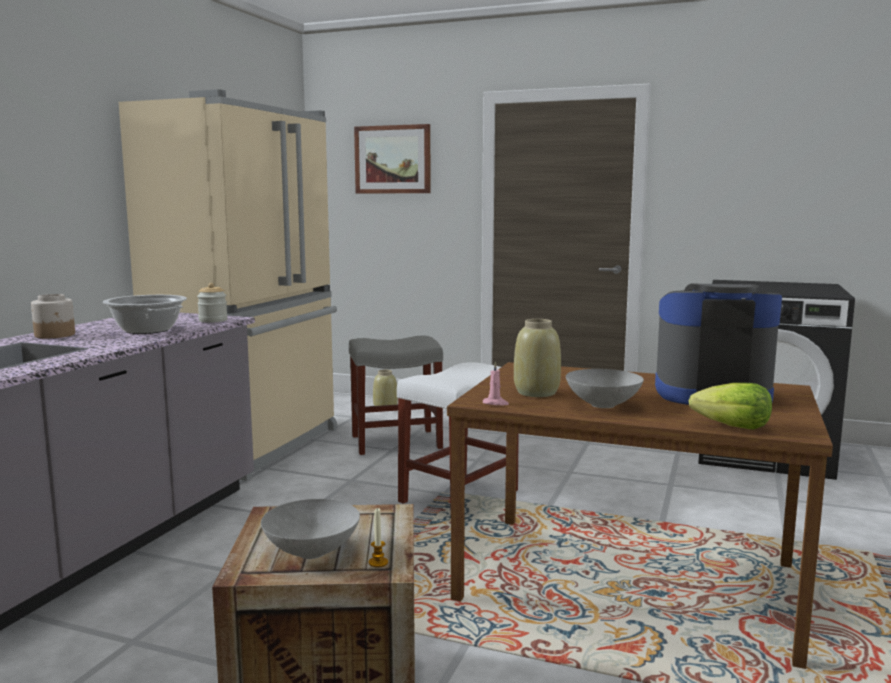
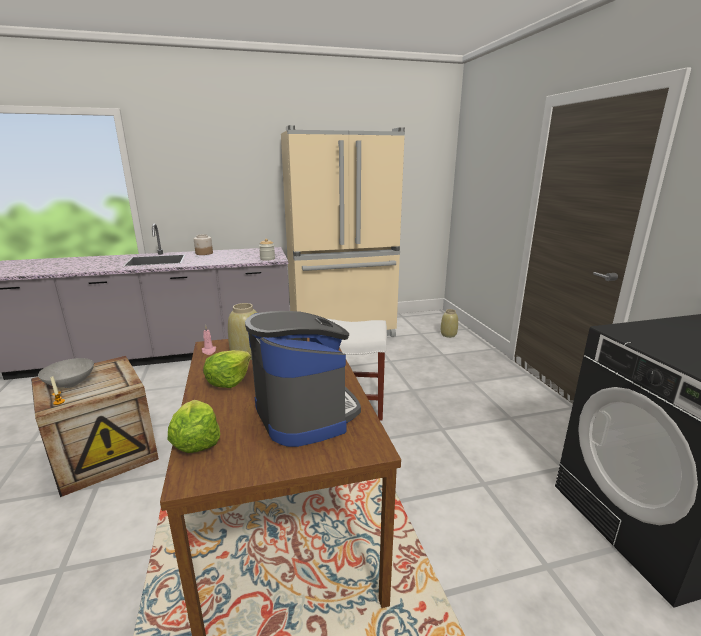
camera: 55 degrees right, 10 degrees up
cooking pot [103,295,187,334] -> none
grey stool [349,336,443,455] -> none
picture [354,124,431,193] -> none
grey bowl [566,369,644,408] -> lettuce [203,350,251,388]

